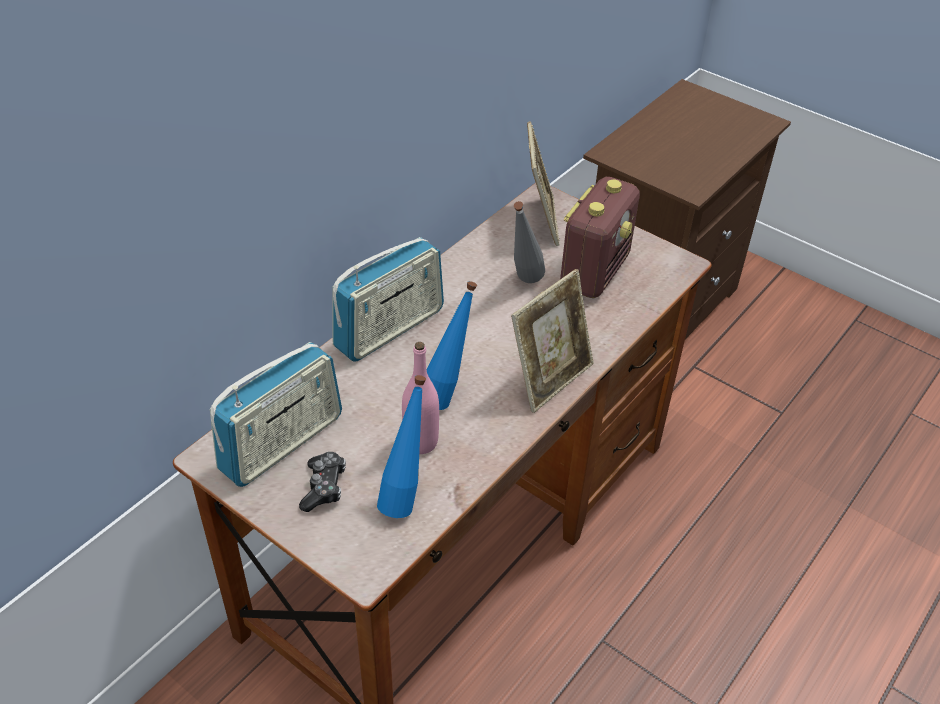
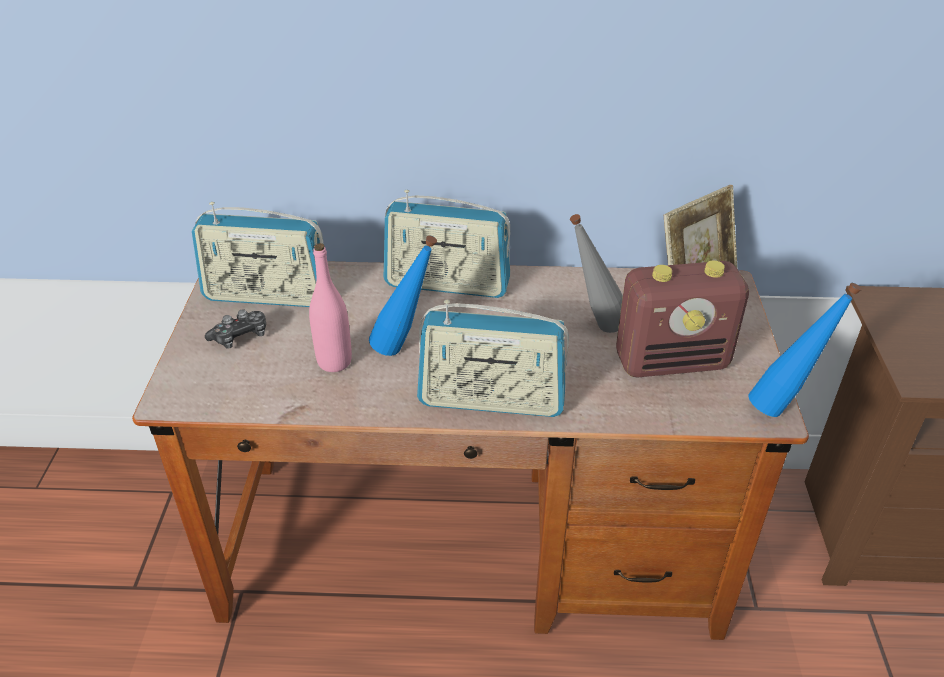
camera: 55 degrees right, 5 degrees down
blue bottle [377,375,426,518] -> blue bottle moved to [749,283,862,417]
picture frame [511,269,594,413] -> radio [417,299,569,417]

